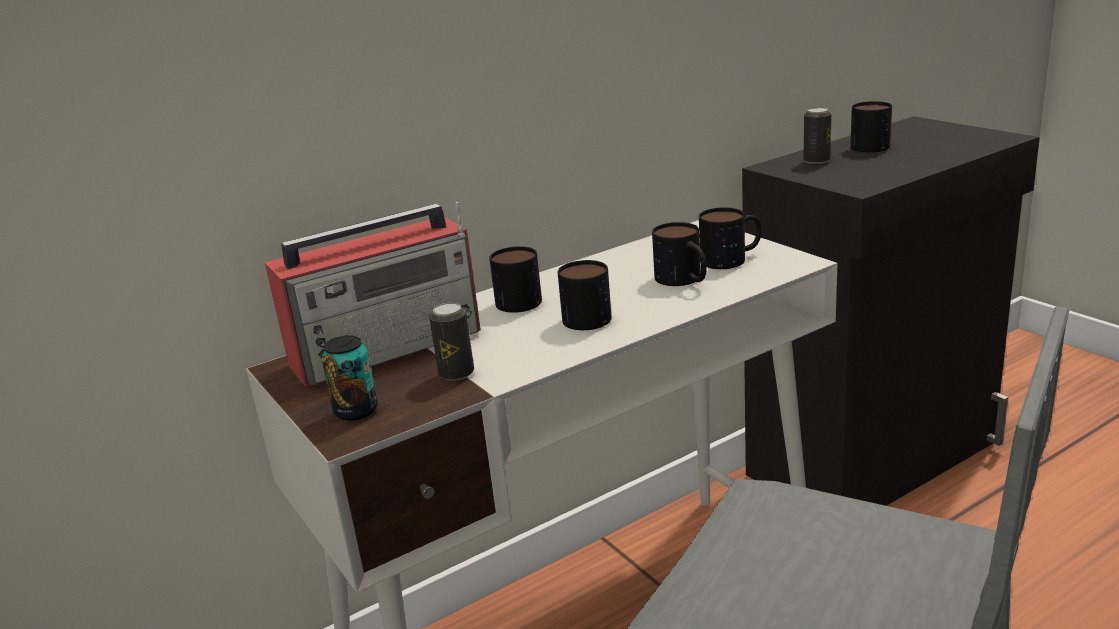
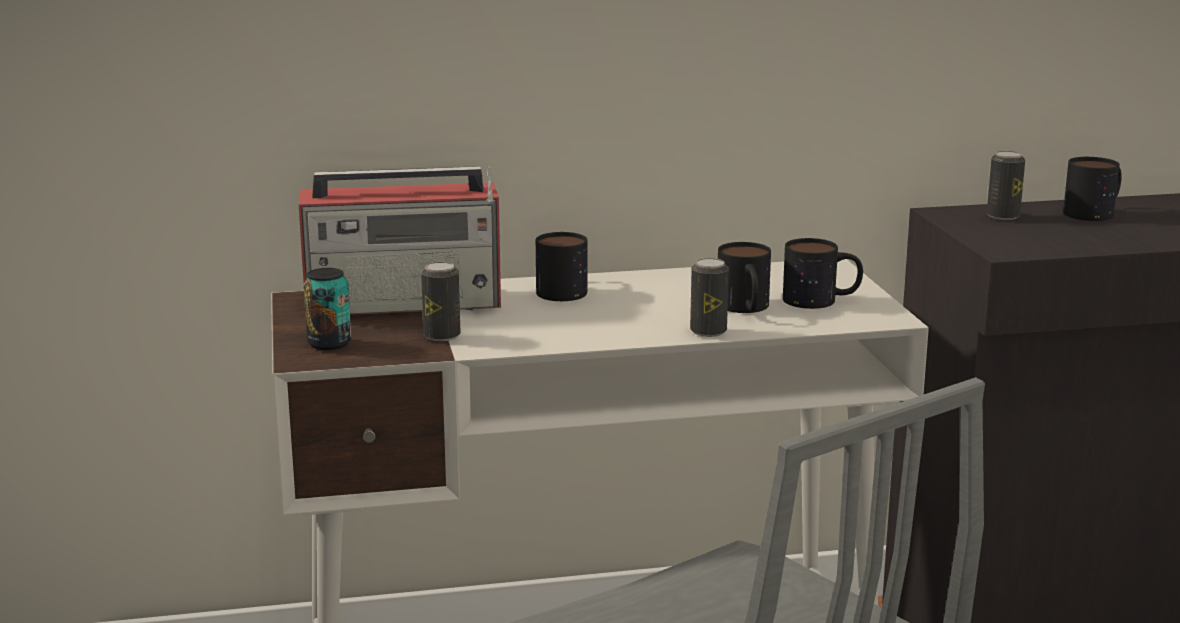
camera: 20 degrees right, 5 degrees down
mug [558,260,612,330] -> none
none -> can [690,258,729,337]

